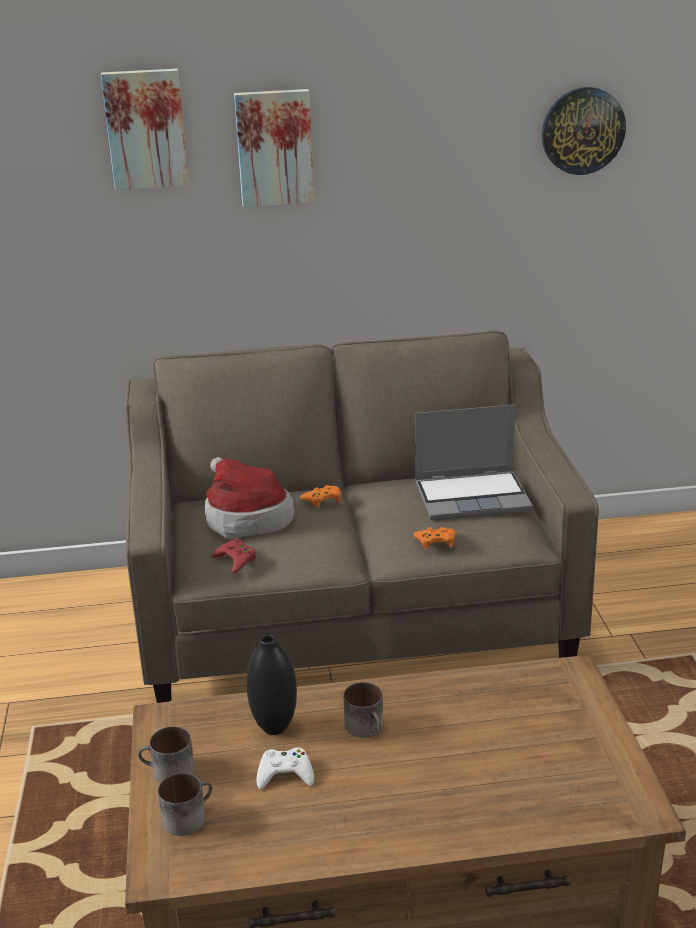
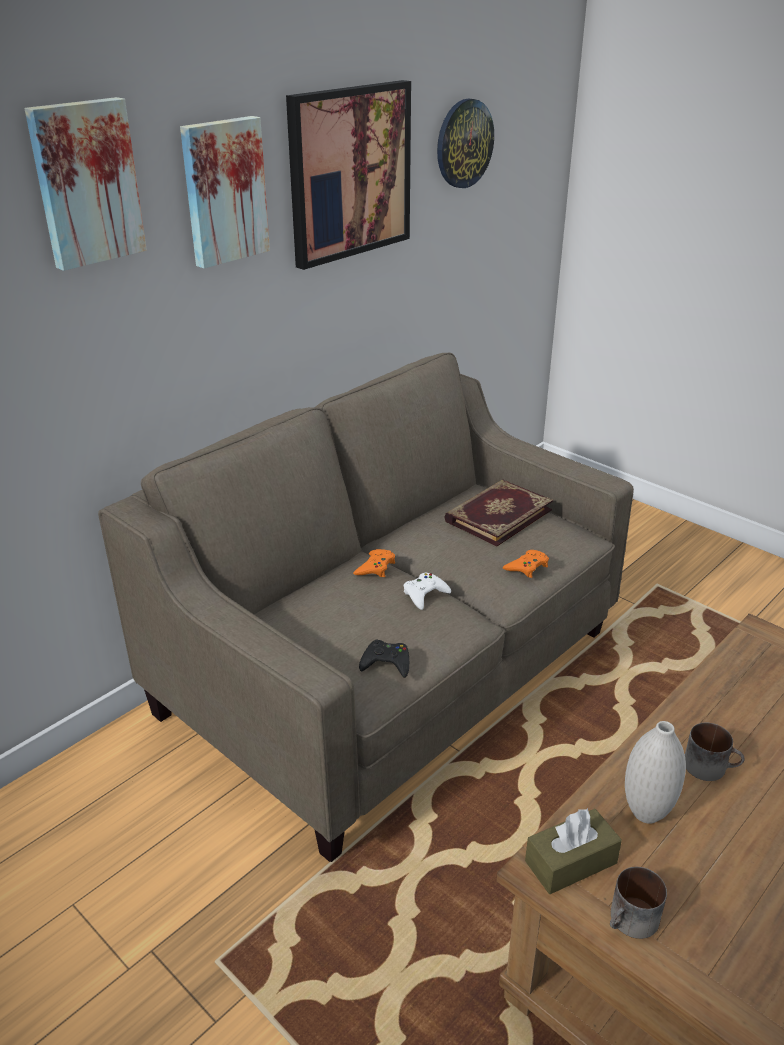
camera: 40 degrees left, 5 degrees up
mug [158,773,212,836] -> none
hat [205,457,294,539] -> none
red game controller [211,538,256,573] -> black game controller [359,640,409,678]
black vase [246,635,297,735] -> white vase [625,721,686,824]
white game controller [256,748,314,790] -> white game controller moved to [404,572,451,610]
laptop [415,404,533,521] -> book [444,480,553,547]
none -> picture [286,80,411,270]
none -> brown tissue box [525,808,622,894]

